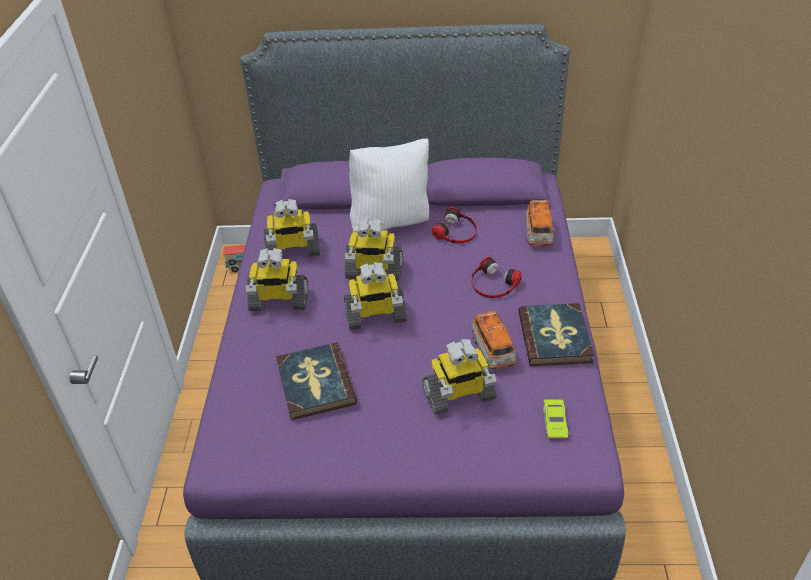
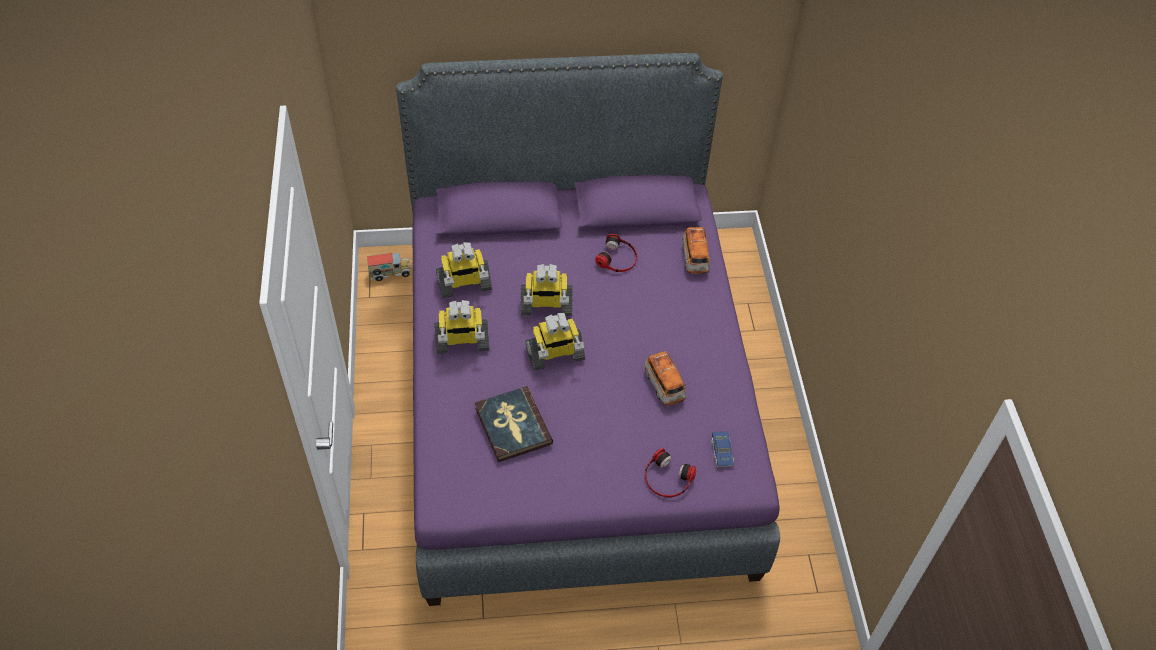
camera: 10 degrees left, 10 degrees up
white pillow [349,138,429,232] -> none
toy robot [422,339,497,415] -> none
headphones [471,257,522,298] -> headphones moved to [645,448,696,497]
book [518,303,594,366] -> none
green toy car [543,399,568,438] -> blue toy car [711,431,734,467]

